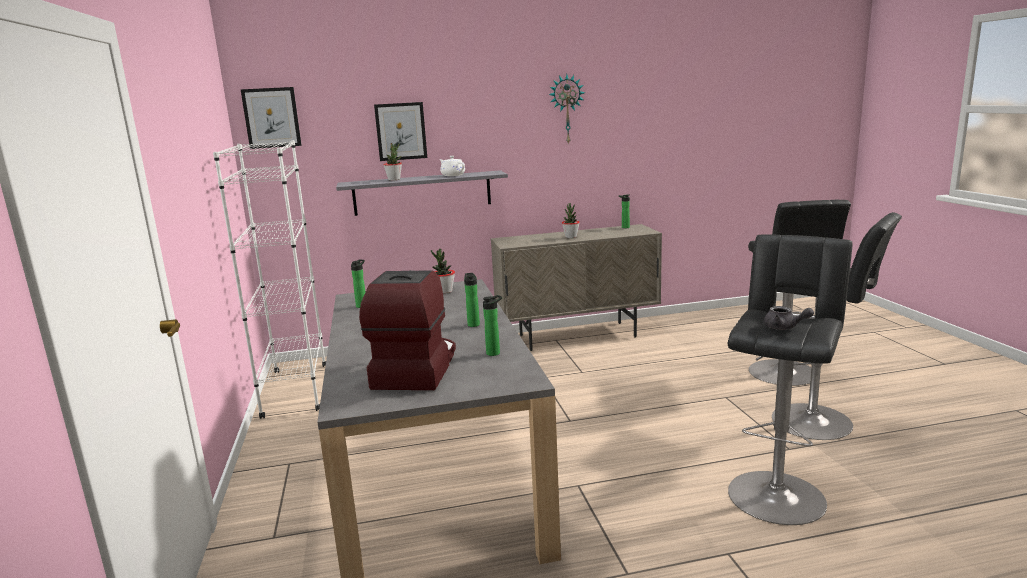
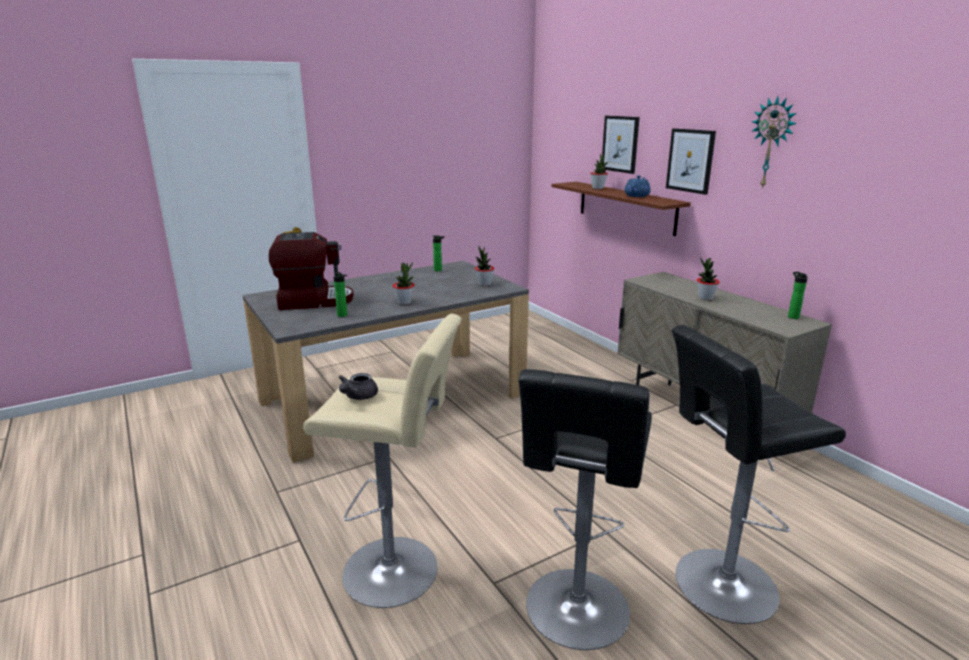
camera: 70 degrees right, 5 degrees up
white bookcase [213,140,326,419] -> none
picture [241,87,302,149] -> picture moved to [666,128,716,195]
grey shelf [336,170,508,216] -> brown shelf [551,182,691,236]
white teapot [439,156,465,176] -> blue teapot [624,176,651,197]
bottle [464,273,480,327] -> potted plant [393,262,414,305]
black stool [728,235,853,525] -> beige stool [303,314,462,608]

